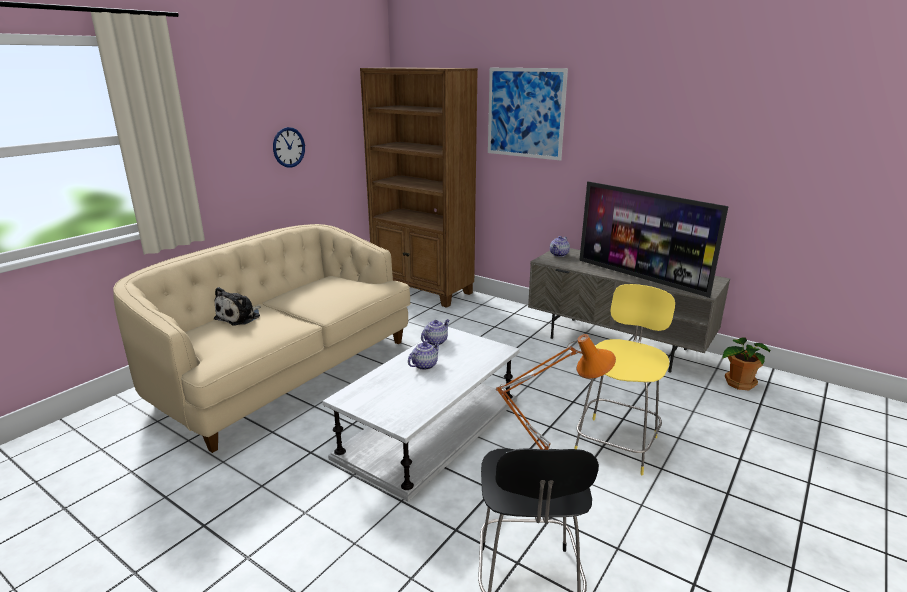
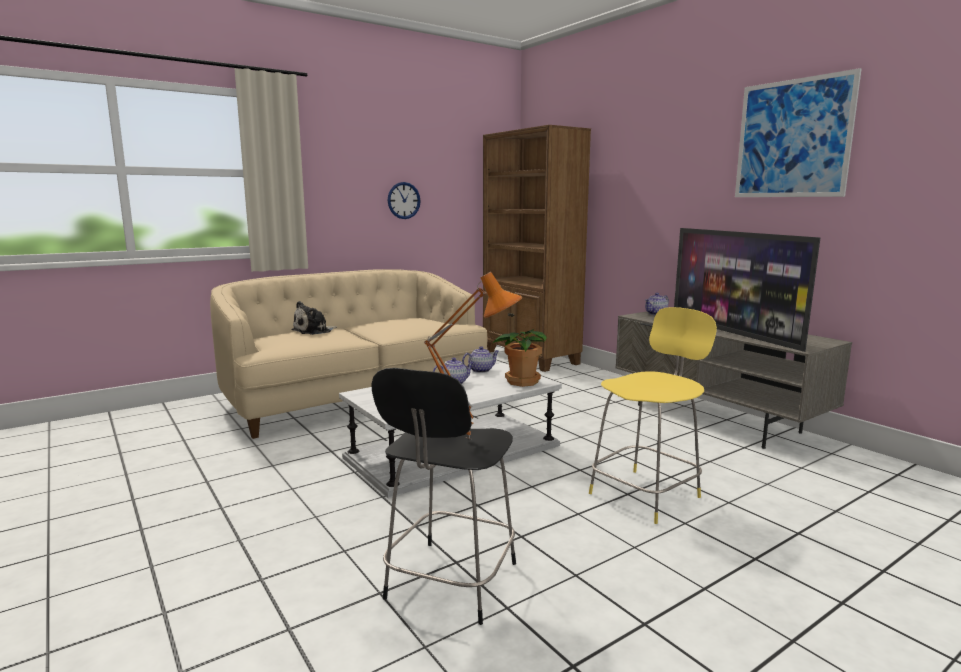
camera: 20 degrees right, 10 degrees down
picture [488,68,568,161] -> picture moved to [735,68,862,197]
potted plant [722,338,771,390] -> potted plant moved to [492,329,547,387]

